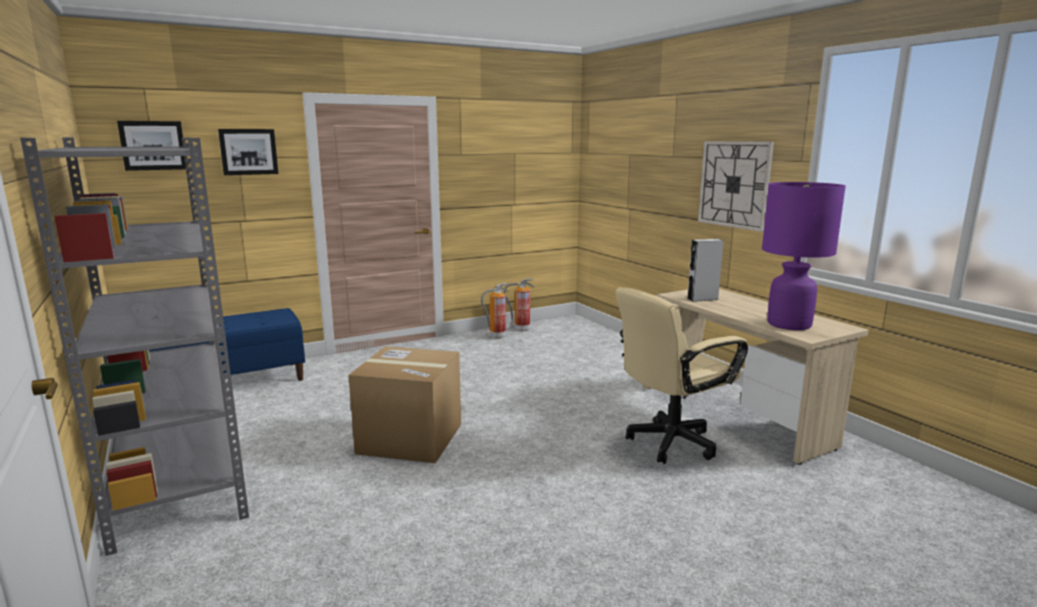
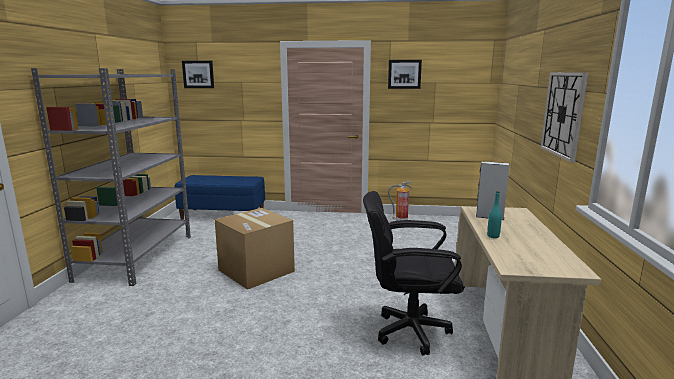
camera: 35 degrees right, 0 degrees up
picture [218,129,278,175] -> picture moved to [388,60,422,89]
fire extinguisher [504,279,534,332] -> none
beige office chair [616,287,748,464] -> black office chair [363,191,464,355]
purple table lamp [762,182,846,330] -> none
none -> turquoise bottle [487,191,502,238]

